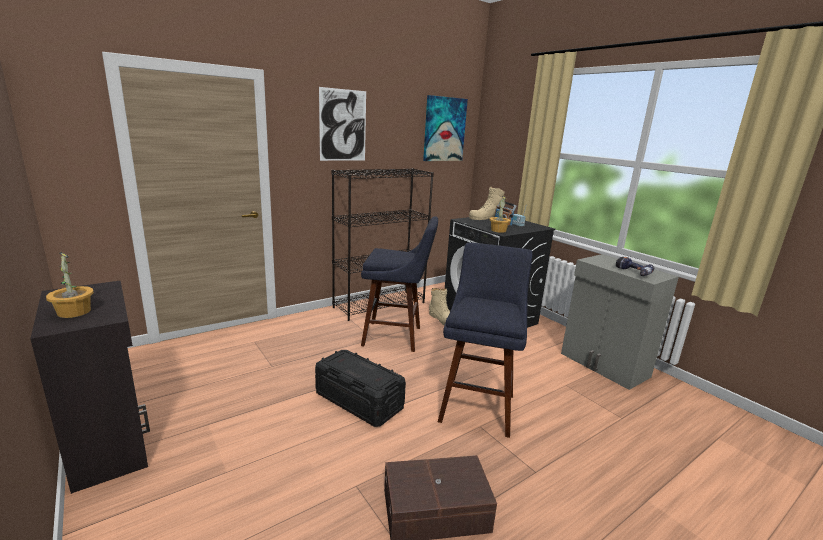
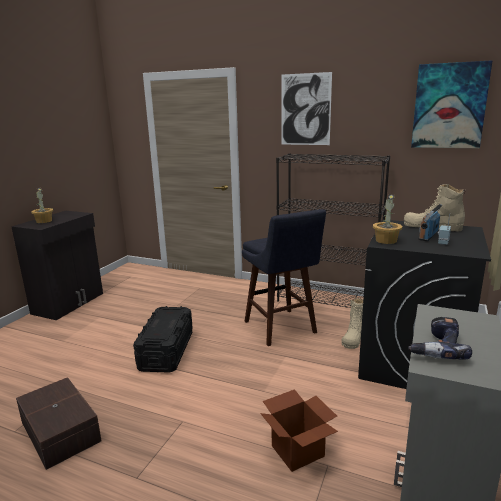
camera: 60 degrees right, 0 degrees up
blue stool [438,242,532,438] -> none
none -> cardboard box [260,389,338,472]

